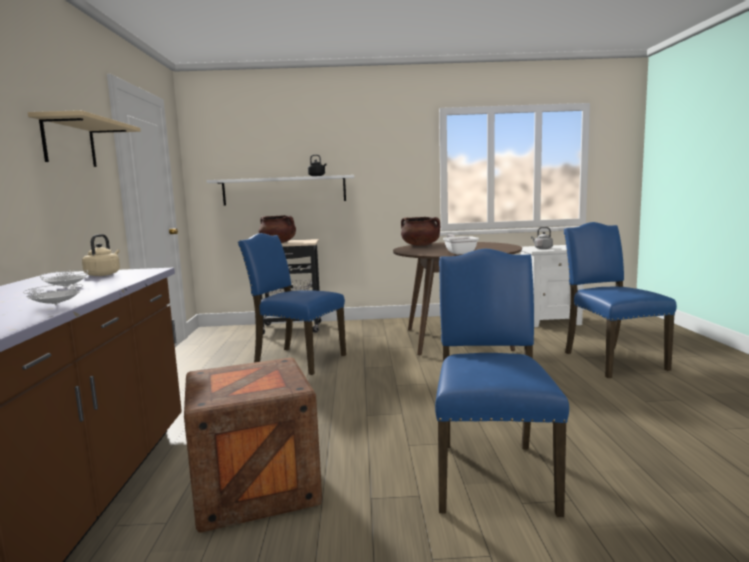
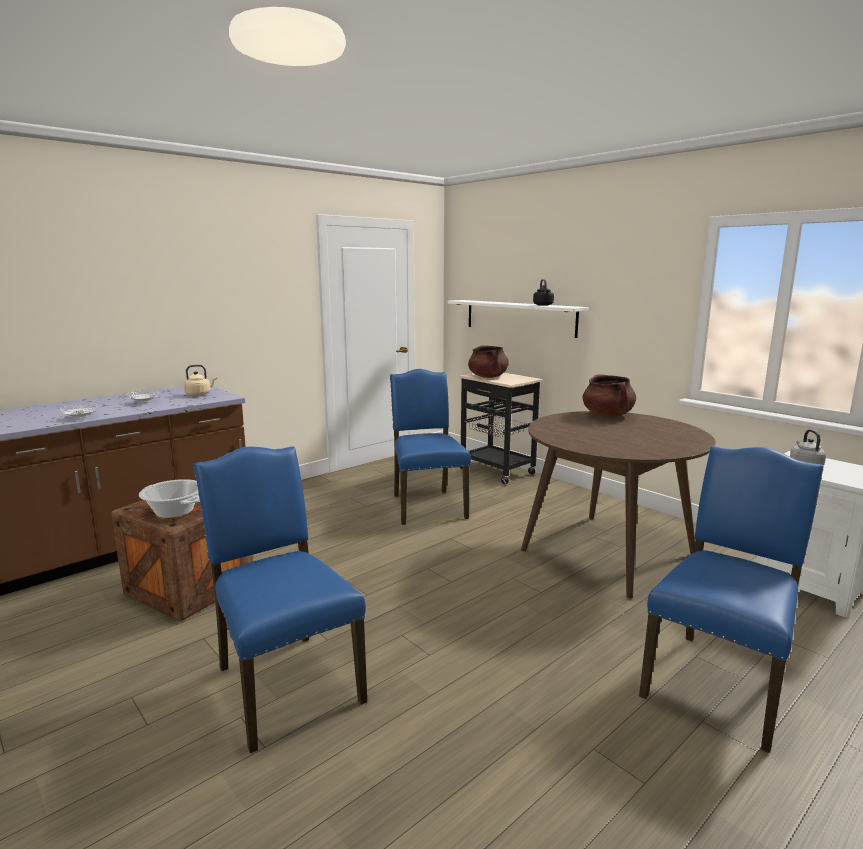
camera: 50 degrees right, 5 degrees up
beige shelf [28,110,141,167] -> none
blue chair [435,249,569,517] -> blue chair turned 90 degrees counterclockwise [194,446,367,754]
frying pan [443,234,479,255] -> none
none -> cooking pot [139,479,200,518]

